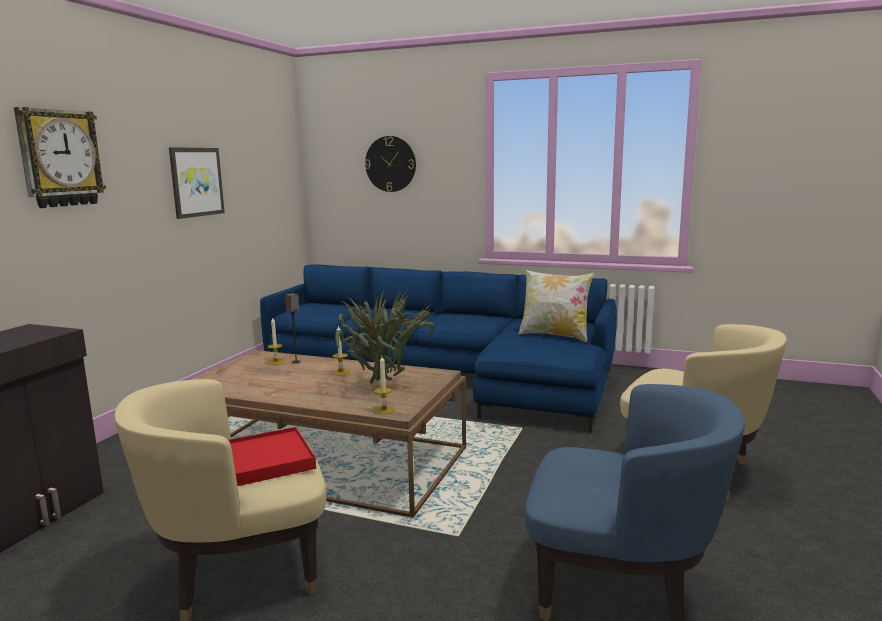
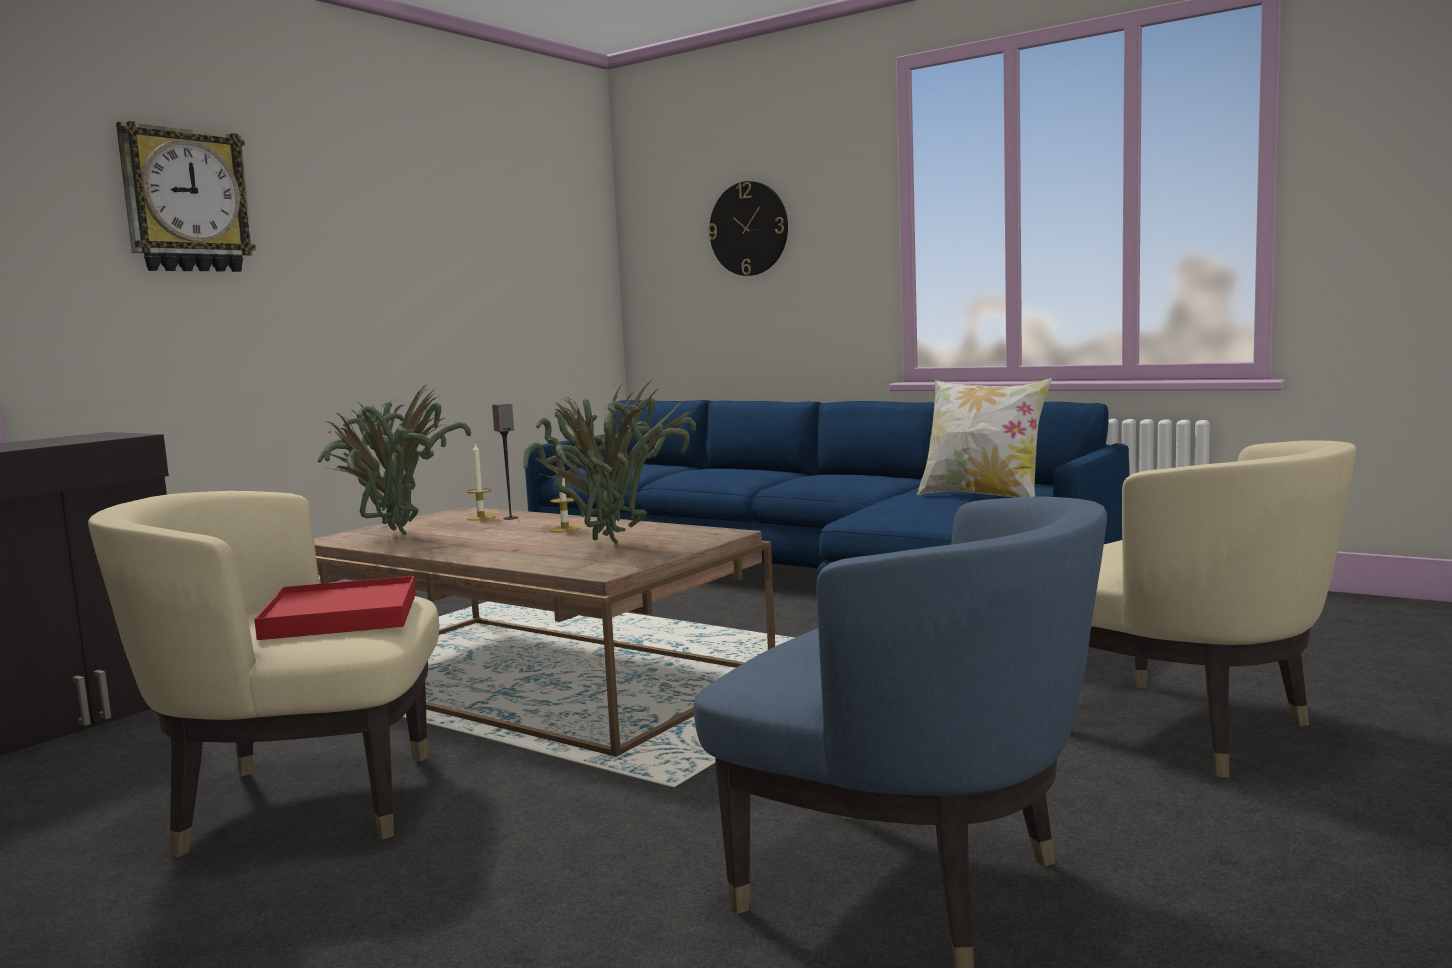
camera: 15 degrees right, 5 degrees down
picture [169,147,225,219] -> none
candle [373,356,395,414] -> none
none -> potted plant [318,383,471,535]

